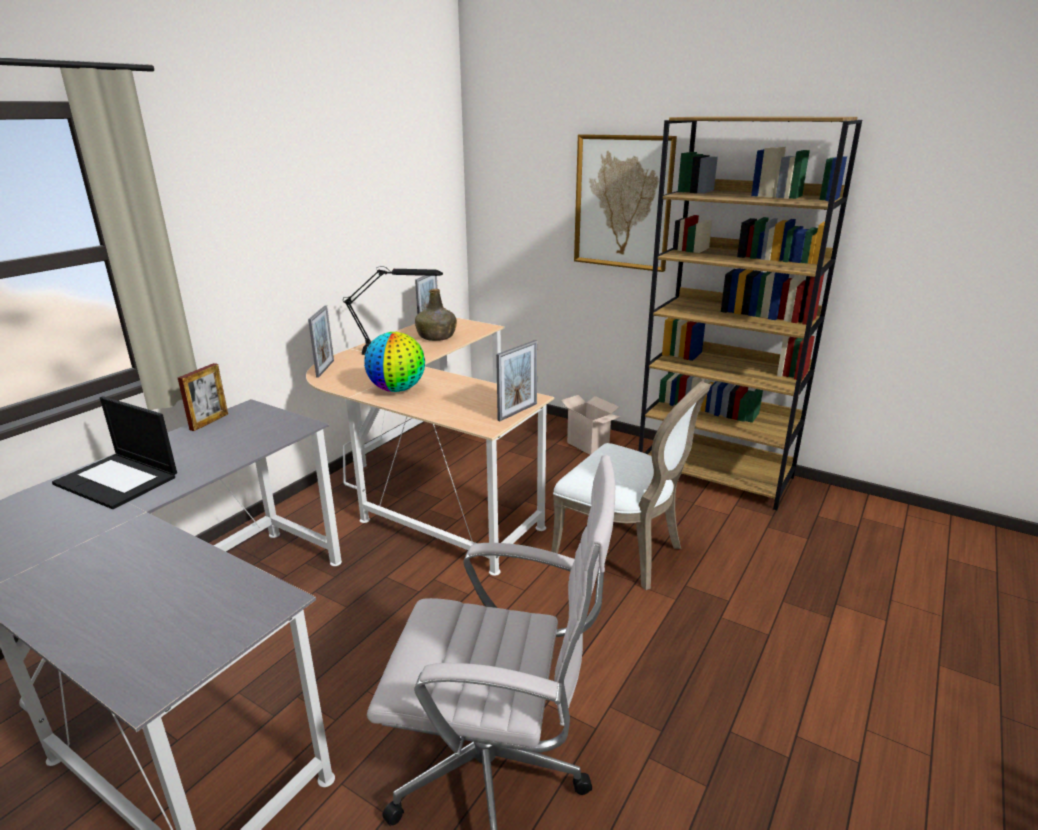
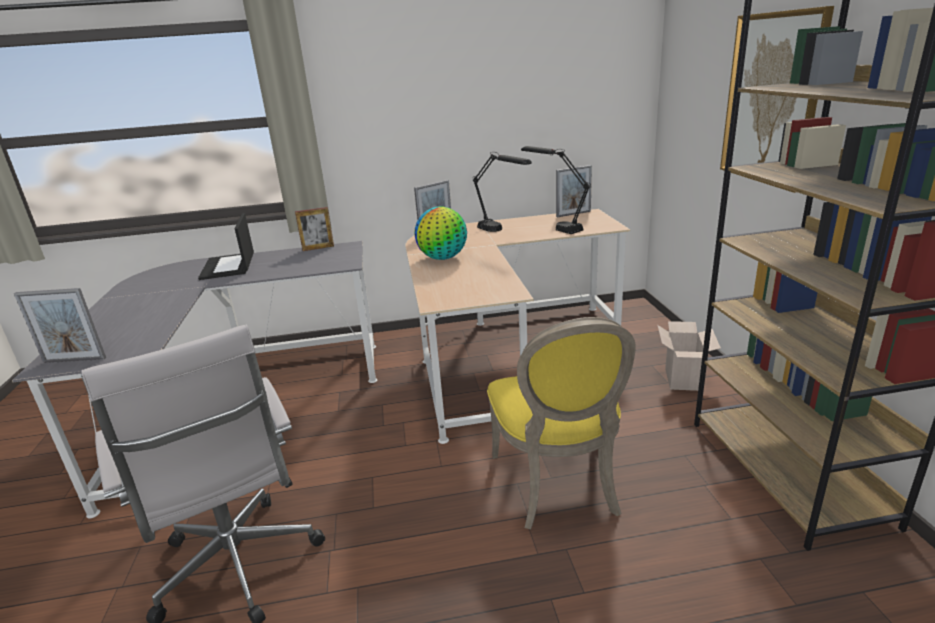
camera: 50 degrees right, 0 degrees up
green bottle [415,289,457,341] -> black table lamp [521,146,591,234]
picture frame [496,340,537,421] -> picture frame moved to [14,288,106,363]
white chair [551,381,711,590] -> yellow chair [487,317,636,529]

